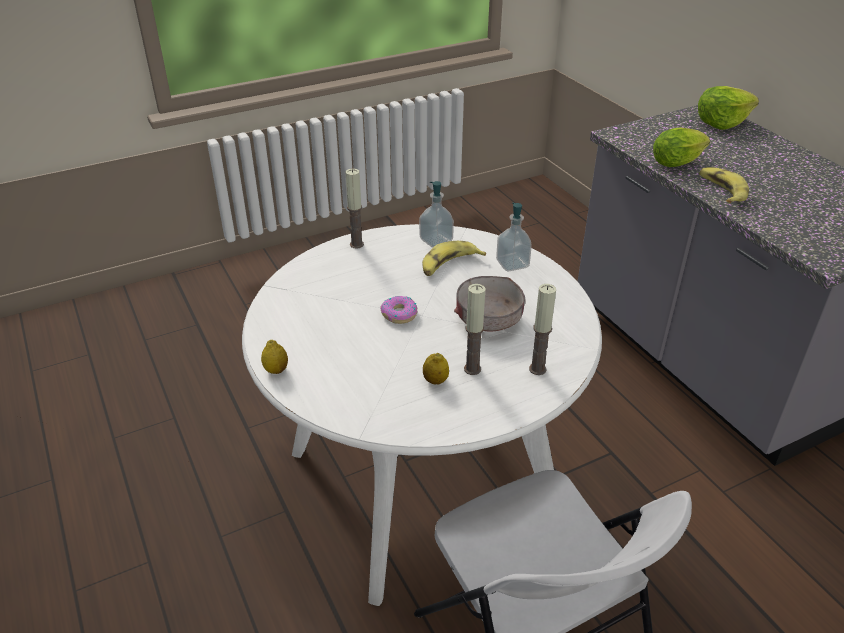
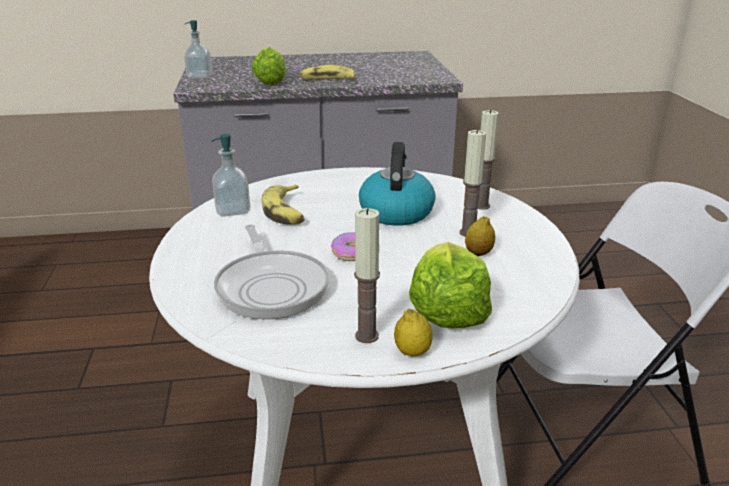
camera: 70 degrees left, 10 degrees down
candle [346,169,364,249] -> candle moved to [354,208,380,343]
grey bowl [454,276,526,331] -> kettle [359,142,436,226]
soap dispenser [496,203,532,271] -> soap dispenser moved to [184,20,212,78]
lettuce [698,86,759,129] -> lettuce moved to [409,242,492,328]
none -> frying pan [214,224,329,319]

